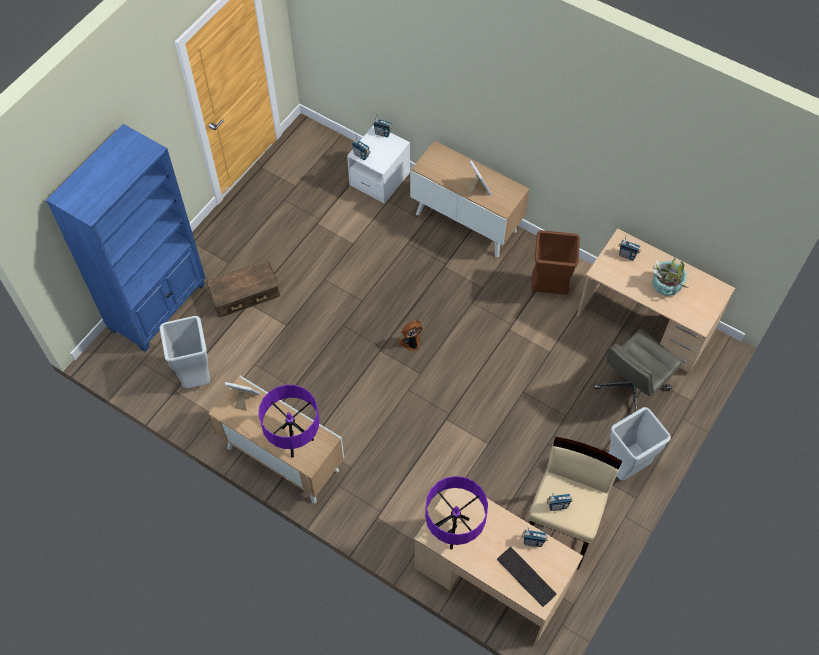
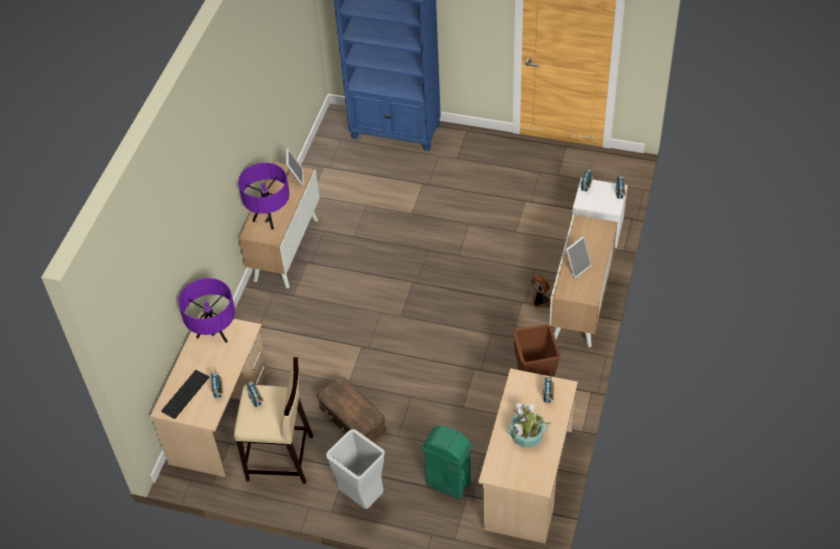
camera: 75 degrees right, 10 degrees down
grey trash can [160,316,210,389] -> none
brown storage box [206,261,280,317] -> brown storage box moved to [317,377,386,441]
fan [399,321,422,352] -> fan moved to [531,275,551,308]
grey office chair [594,329,682,412] -> green trash can [422,425,472,500]

